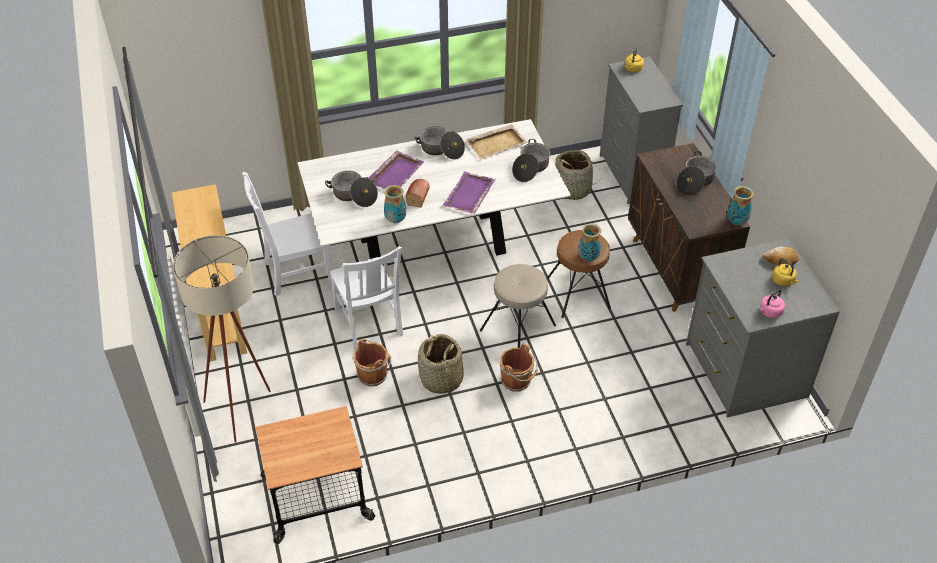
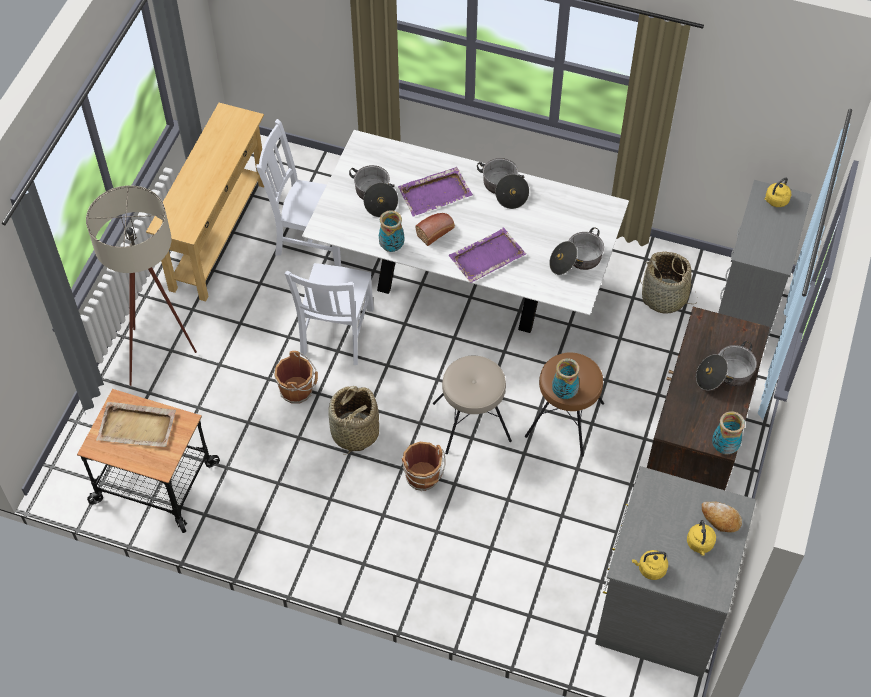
camera: 35 degrees right, 10 degrees up
beige tray [466,124,528,160] -> beige tray moved to [96,402,176,447]
pink kettle [759,289,785,318] -> yellow kettle [632,550,668,580]

